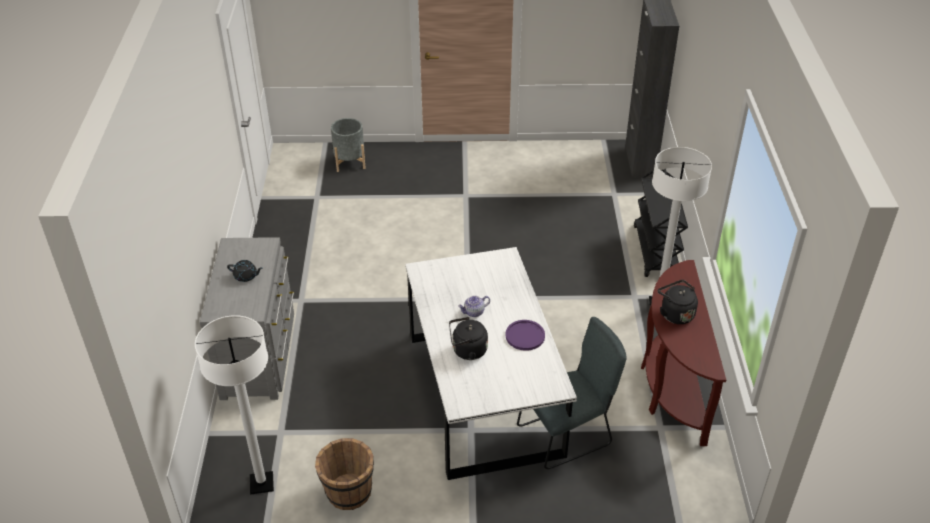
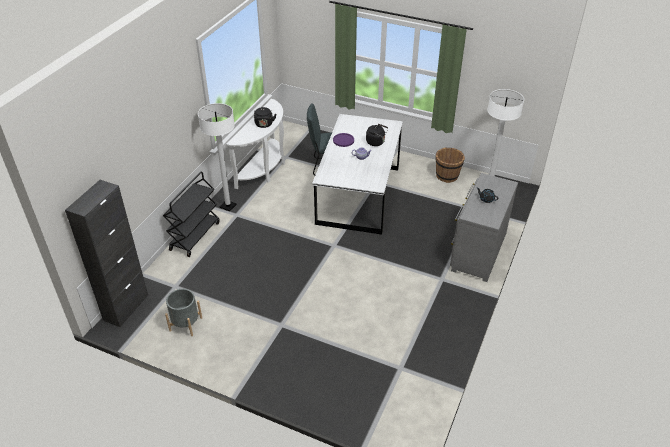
camera: 155 degrees left, 0 degrees up
grey planter [331,118,366,172] -> grey planter moved to [165,289,202,336]
brown console table [641,260,726,446] -> white console table [226,99,285,189]

